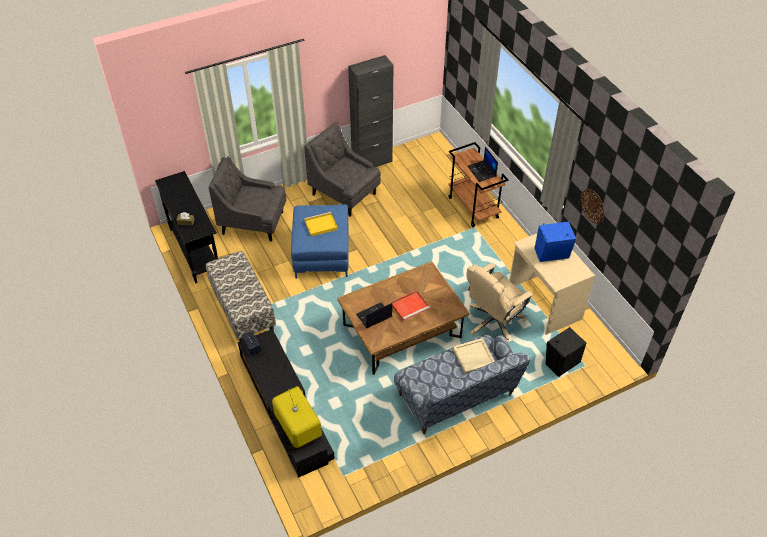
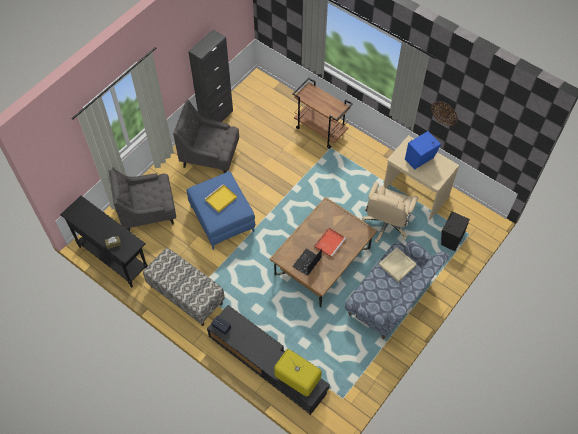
camera: 25 degrees left, 10 degrees up
laptop [467,147,498,182] -> none

